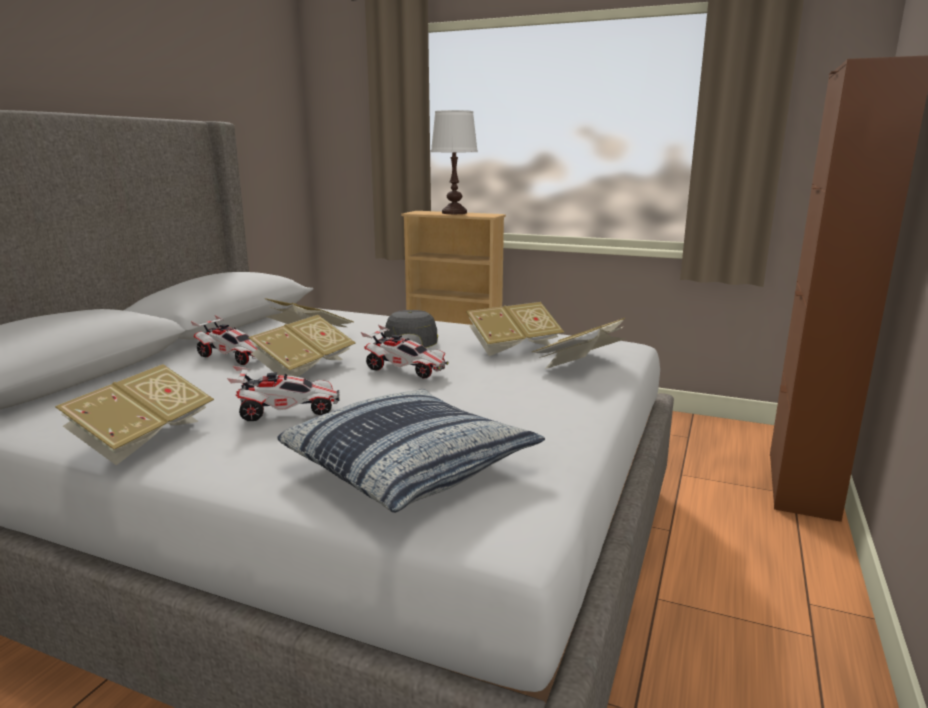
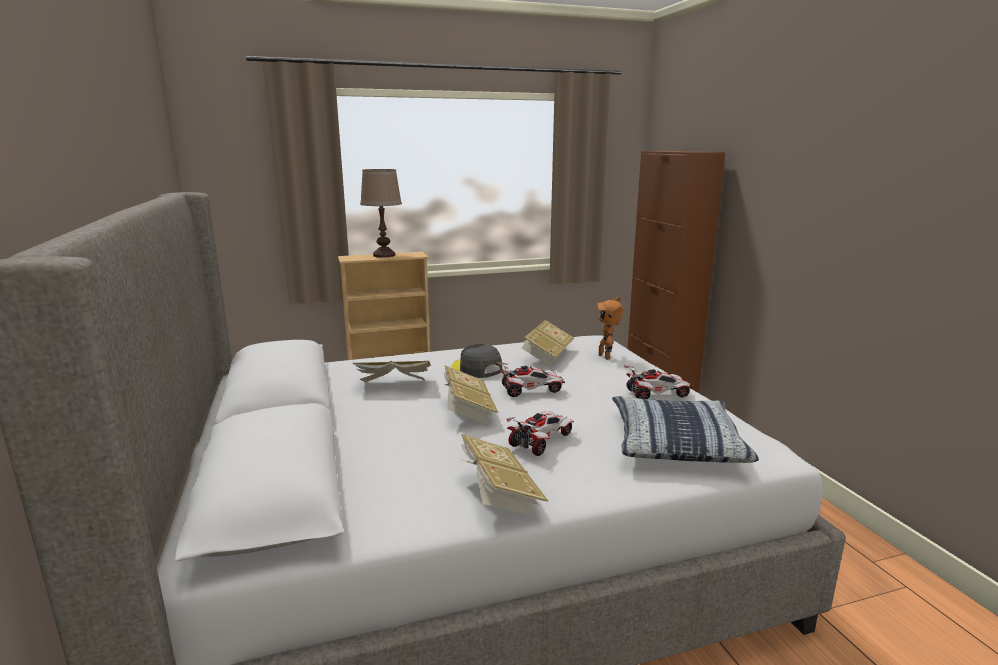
camera: 40 degrees left, 0 degrees up
toy car [191,315,257,365] -> toy car moved to [624,365,693,399]
white table lamp [431,110,478,214] -> brown table lamp [360,169,402,258]
book [532,318,625,369] -> toy robot [596,297,623,360]

